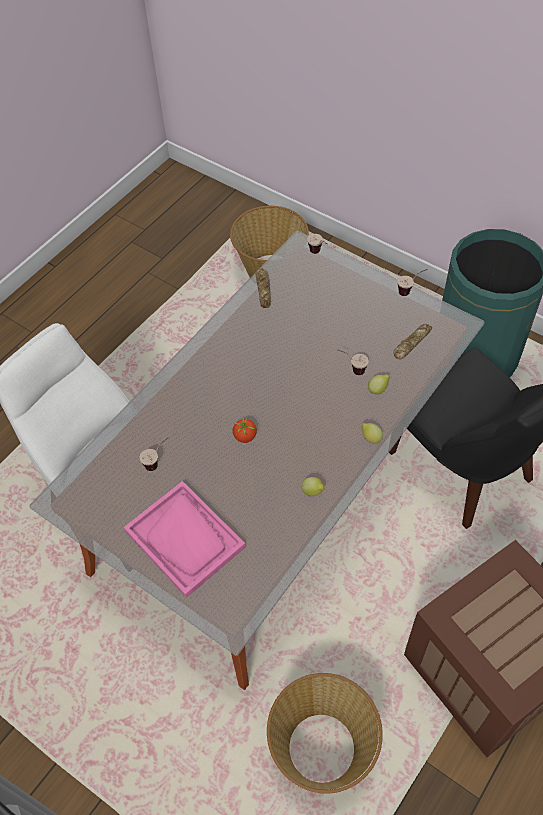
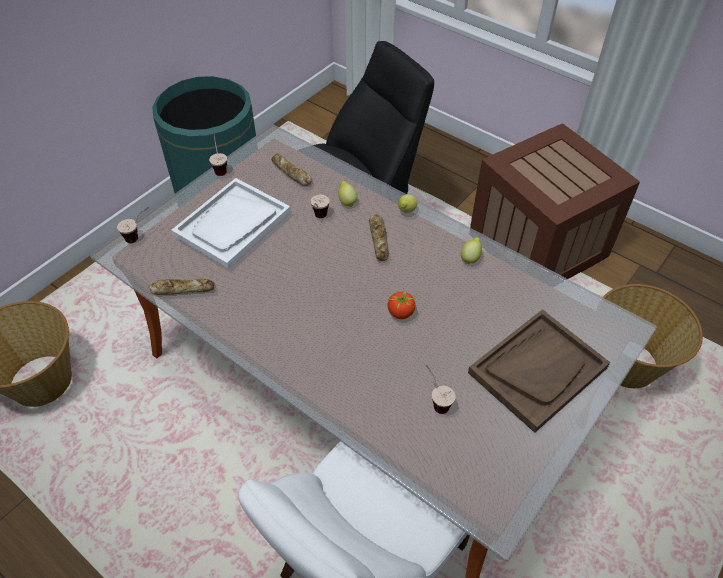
camera: 90 degrees left, 5 degrees down
pink tray [124,481,245,598] -> brown tray [468,309,610,433]
none -> white tray [171,178,291,269]
none -> bread [369,214,388,261]

